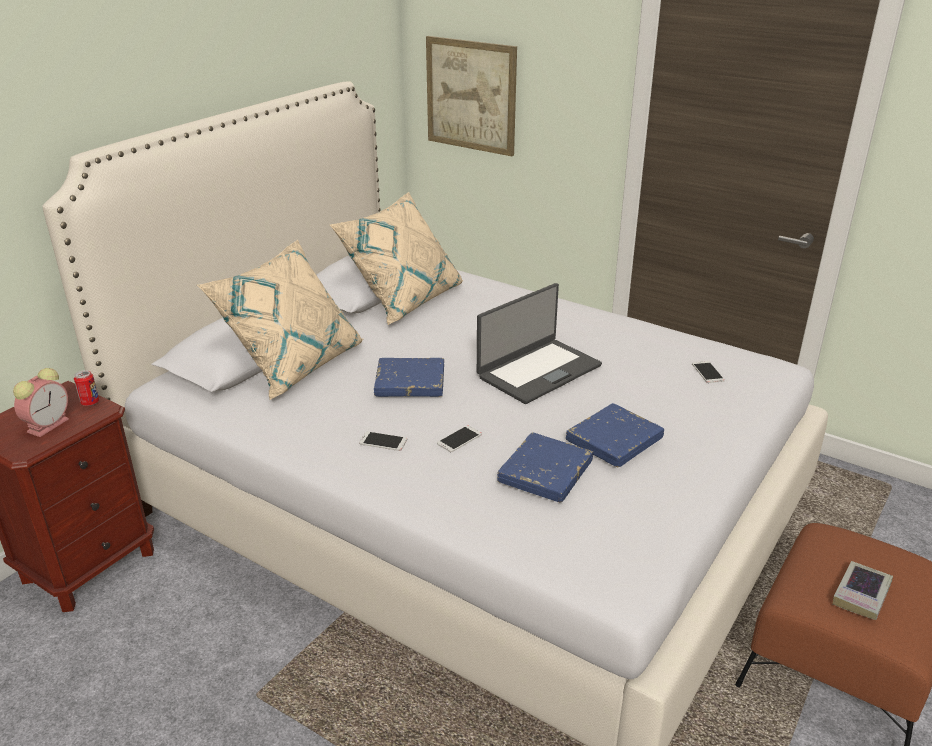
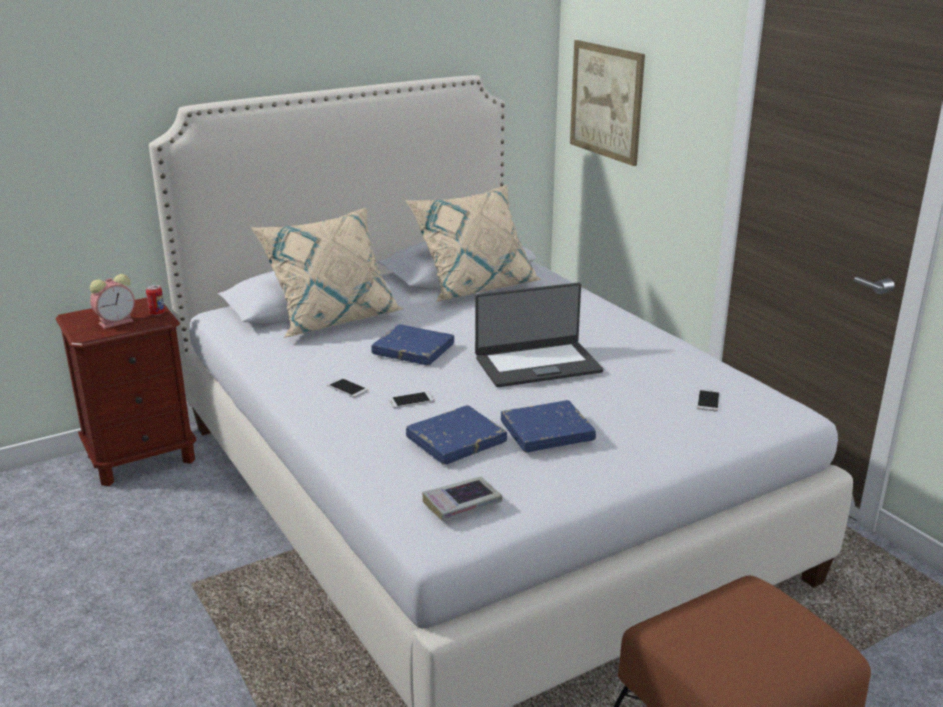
camera: 25 degrees right, 5 degrees down
book [832,561,893,620] -> book moved to [422,477,502,521]

